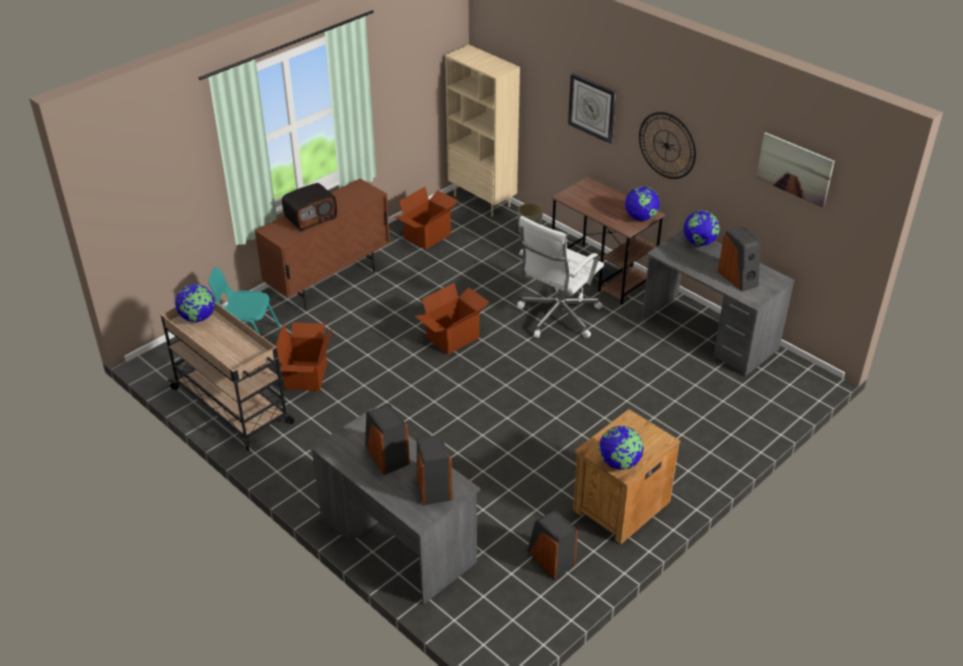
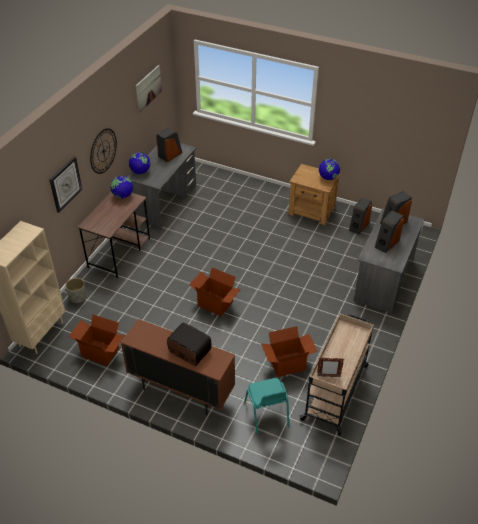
camera: 110 degrees left, 5 degrees up
globe [175,284,215,322] -> picture frame [317,358,344,377]
white office chair [517,216,604,338] -> none

